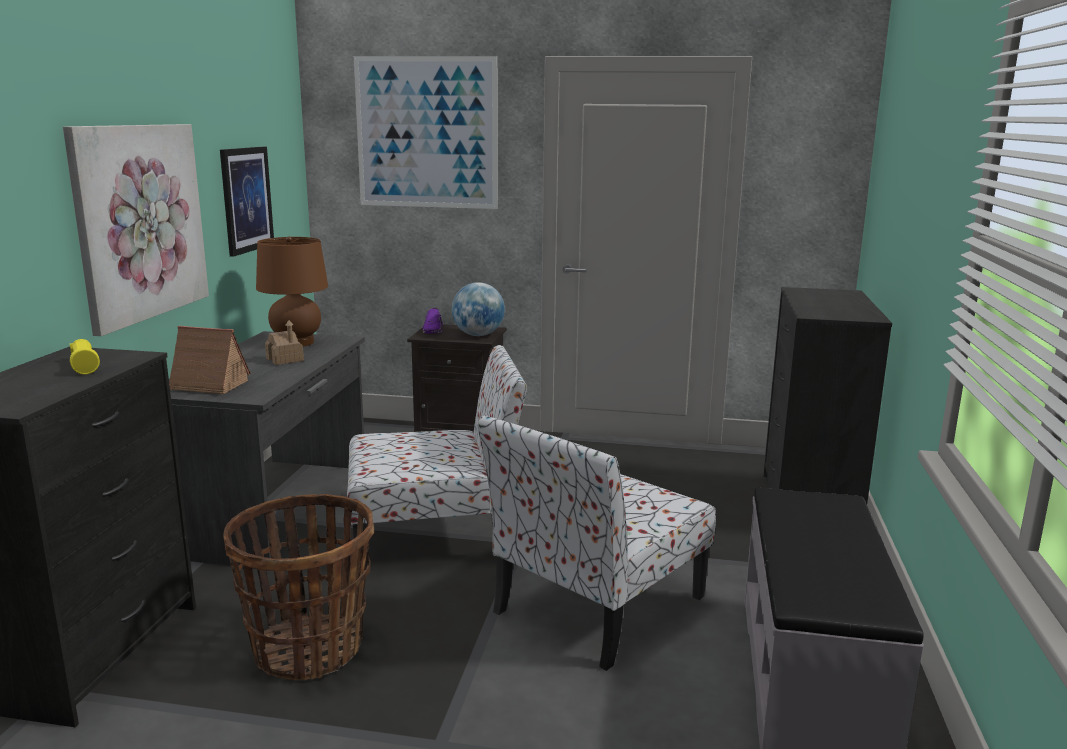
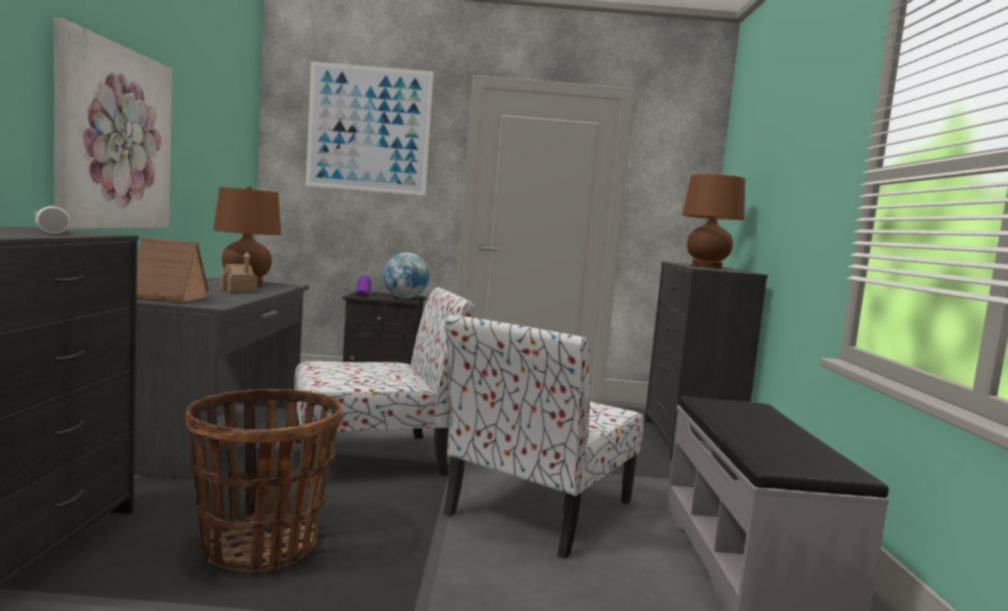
camera: 10 degrees left, 10 degrees down
yellow flashlight [70,339,100,374] -> white flashlight [35,206,70,234]
picture [220,147,274,257] -> none
none -> brown table lamp [682,173,745,268]

